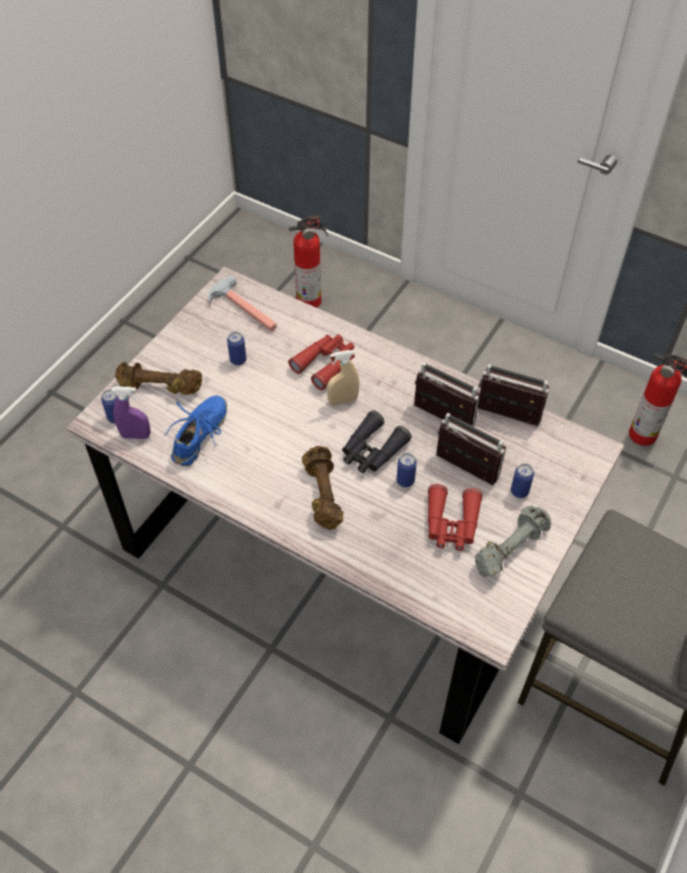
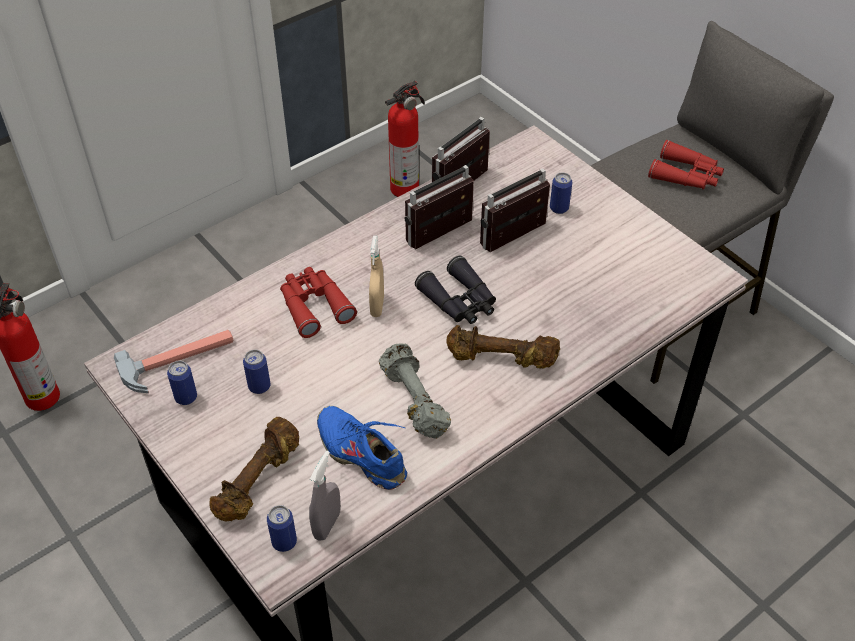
camera: 70 degrees left, 5 degrees down
purple spray bottle [112,386,151,439] -> grey spray bottle [309,451,341,540]
can [397,453,417,487] -> can moved to [167,361,197,405]
red binoculars [428,484,483,551] -> red binoculars moved to [648,140,724,190]
grey dumbbell [475,506,551,577] -> grey dumbbell moved to [379,343,451,439]

